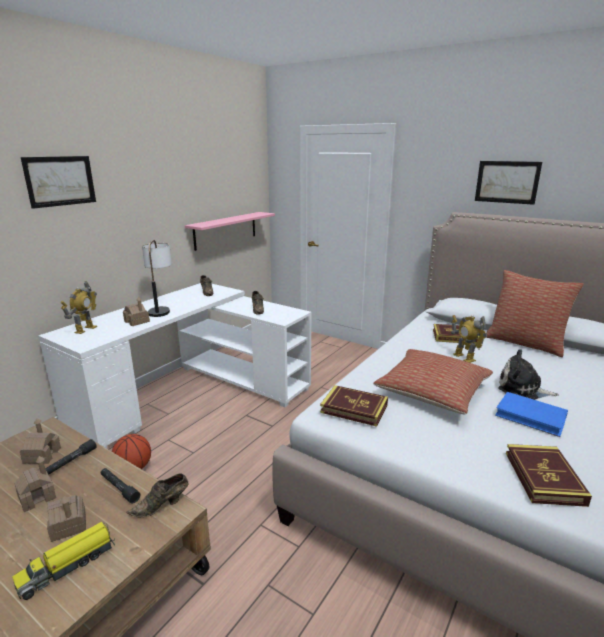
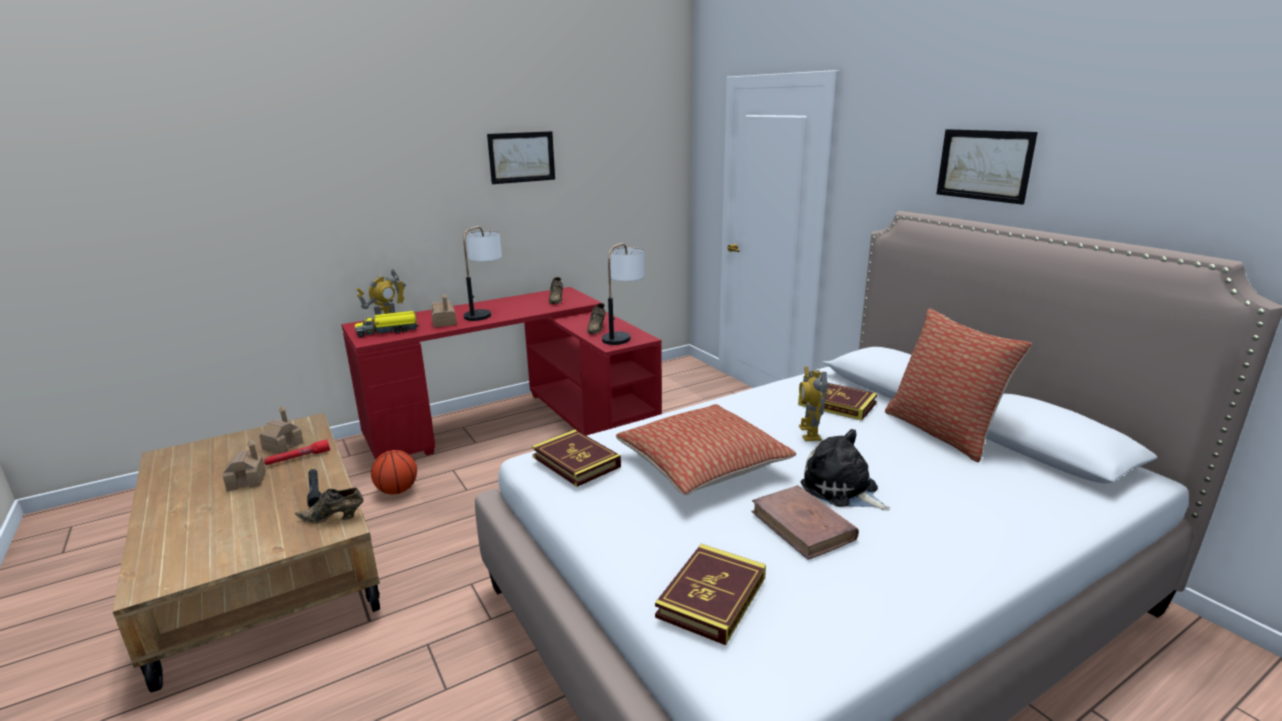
camera: 25 degrees right, 0 degrees up
toy truck [12,522,115,600] -> toy truck moved to [355,311,420,338]
picture [21,156,96,209] -> picture moved to [487,131,555,184]
white desk [38,283,312,449] -> red desk [341,287,662,460]
black flashlight [45,439,97,475] -> red flashlight [264,439,330,465]
toy house [47,495,86,542] -> none
pink shelf [185,212,275,251] -> none
blue book [495,392,568,437] -> brown book [751,485,859,560]
none -> table lamp [602,243,644,345]

